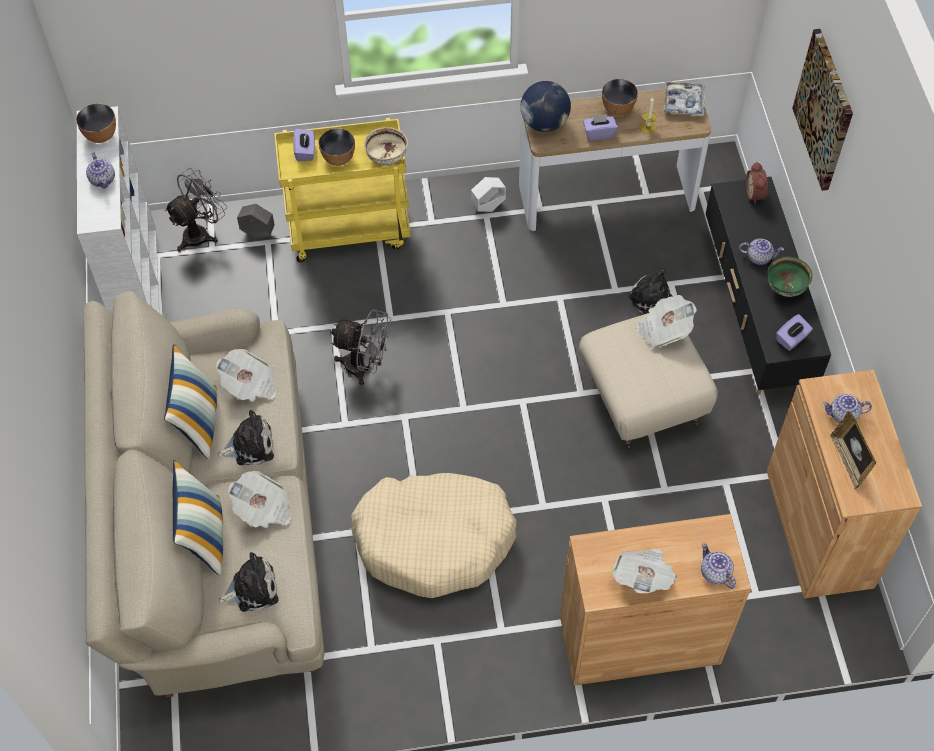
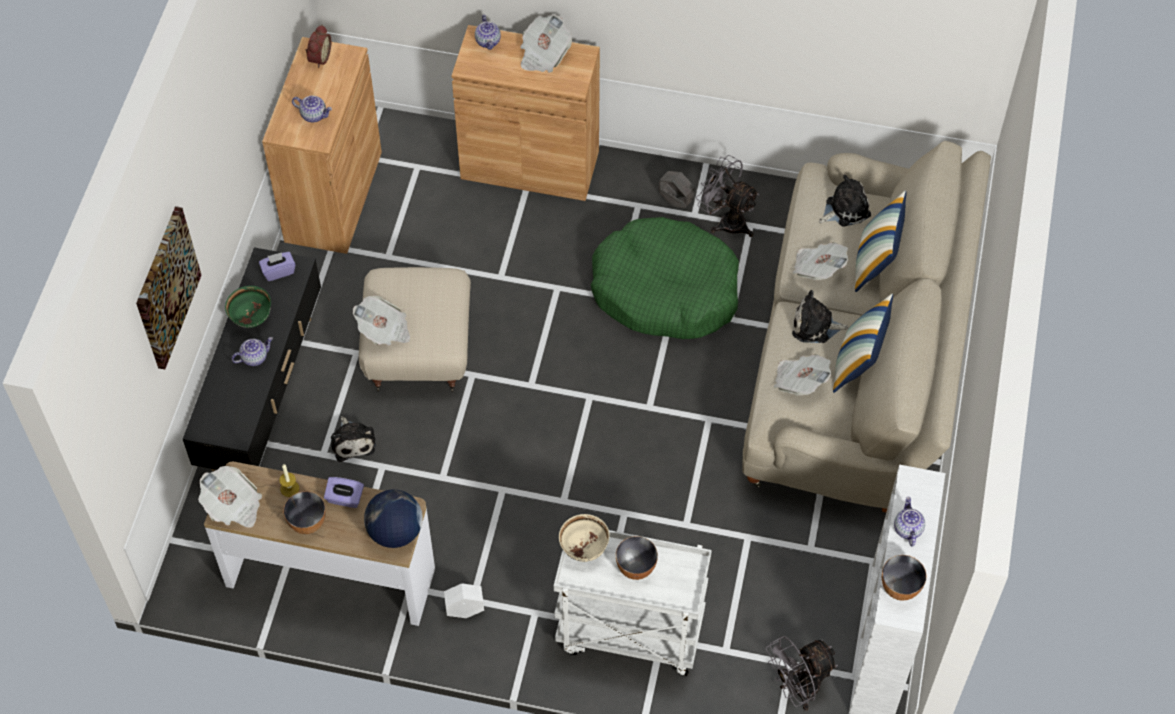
camera: 160 degrees left, 0 degrees up
plush toy [218,552,279,612] -> plush toy turned 150 degrees clockwise [819,175,871,227]
grey planter [237,204,275,239] -> grey planter moved to [659,171,695,208]
yellow cart [274,118,411,262] -> white cart [554,530,712,676]
purple tissue box [293,129,315,161] -> none
grey fan [331,309,391,385] -> grey fan moved to [696,155,759,237]
beige dog bed [351,473,517,598] -> green dog bed [591,217,739,339]
tray [663,81,705,116] -> newspaper [198,466,262,528]
teapot [739,239,784,265] -> teapot turned 120 degrees clockwise [232,337,273,366]
alarm clock [746,162,768,204] -> alarm clock moved to [306,25,331,68]
picture frame [830,411,876,489] -> none

